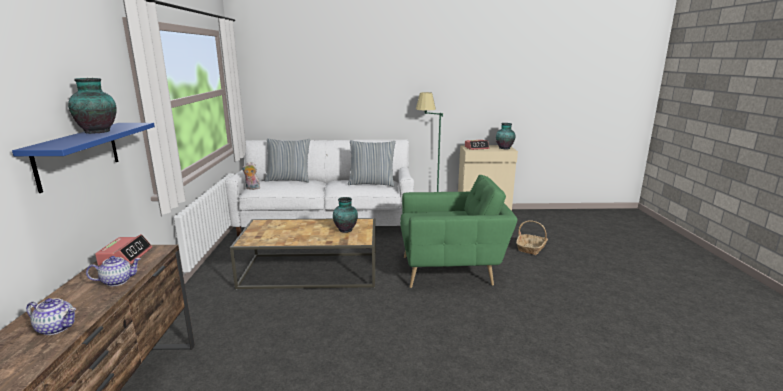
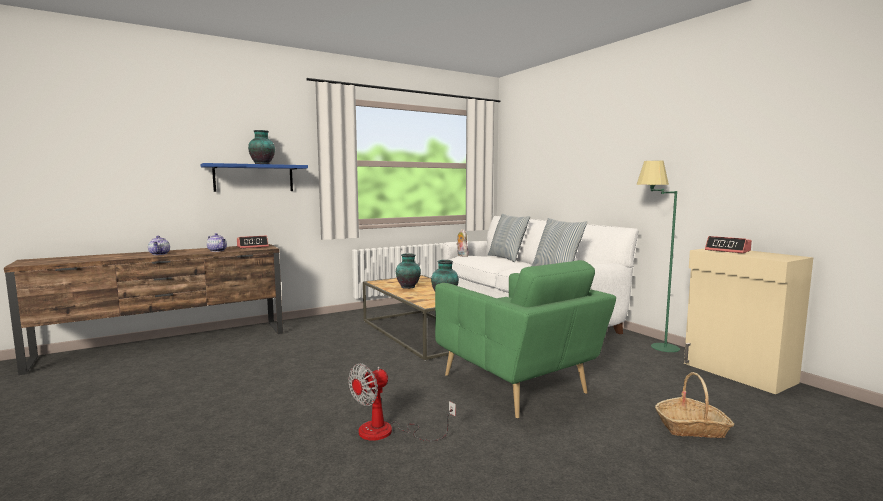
camera: 60 degrees right, 10 degrees down
vase [496,123,515,150] -> vase moved to [396,253,421,289]
none -> fan [348,363,456,441]

